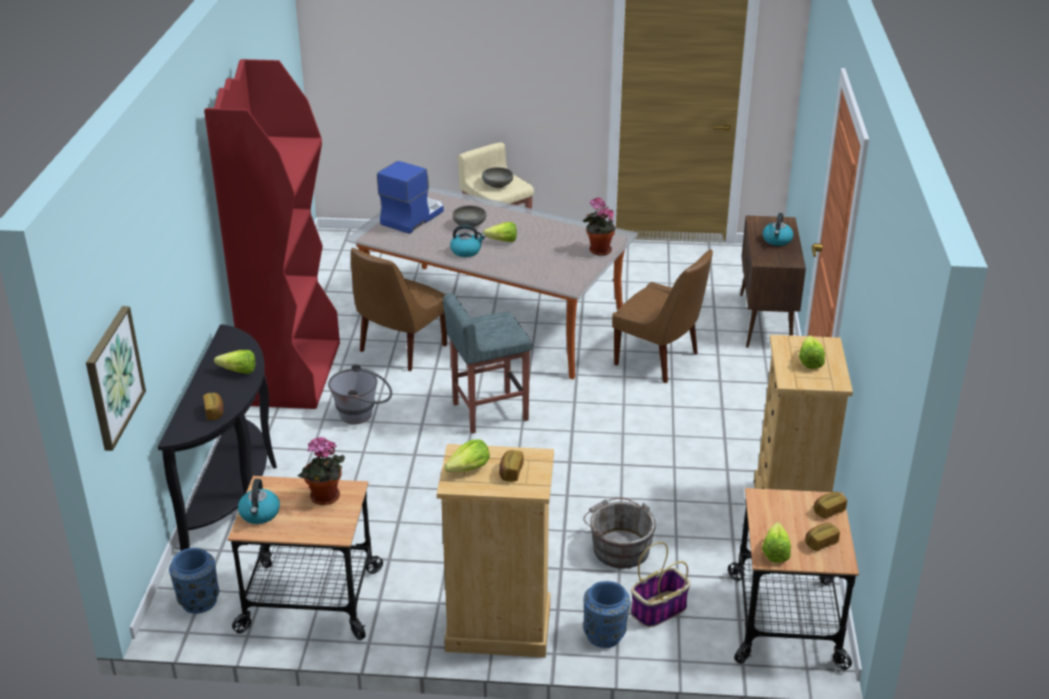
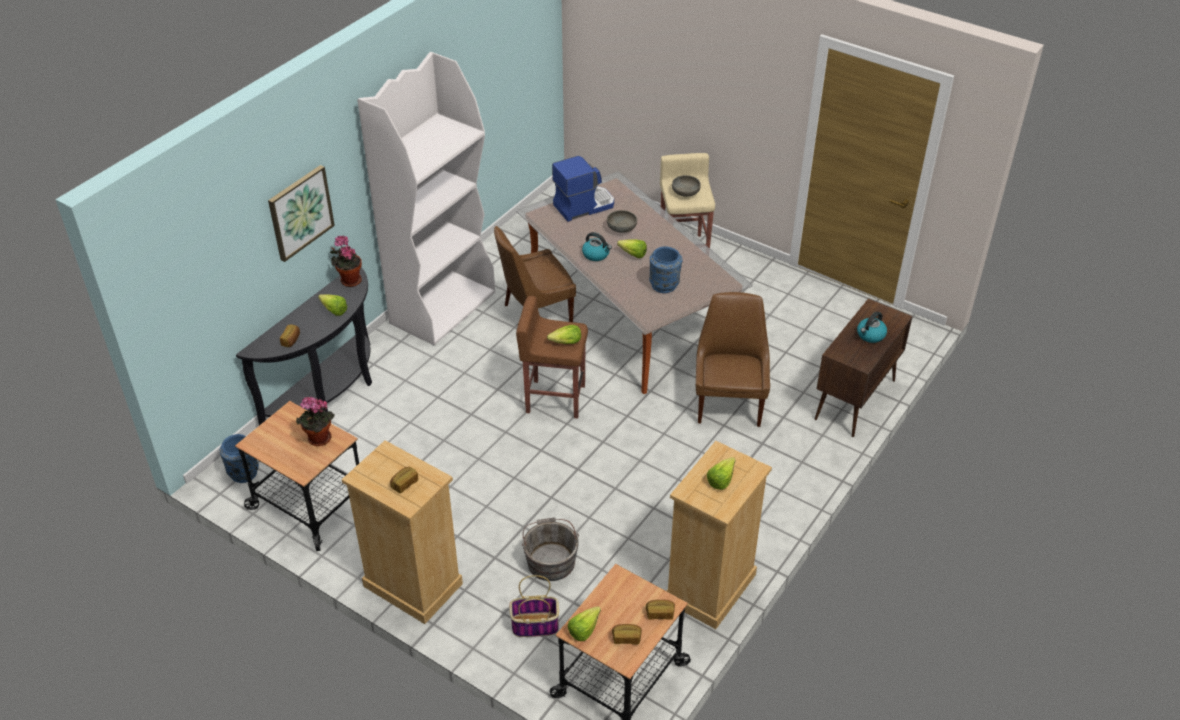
camera: 30 degrees right, 10 degrees up
picture [86,306,146,451] -> picture moved to [268,165,335,262]
red bookcase [204,59,340,409] -> white bookcase [357,52,495,345]
kettle [238,479,280,524] -> none
grey bucket [328,364,392,424] -> none
grey stool [443,293,532,434] -> brown stool [516,296,588,419]
lettuce [444,440,490,472] -> lettuce moved to [547,325,581,344]
potted plant [582,197,616,256] -> potted plant moved to [330,235,362,287]
blue vase [583,581,630,648] -> blue vase moved to [649,246,682,293]
brown chair [612,249,713,383] -> brown chair turned 150 degrees counterclockwise [696,292,770,427]

